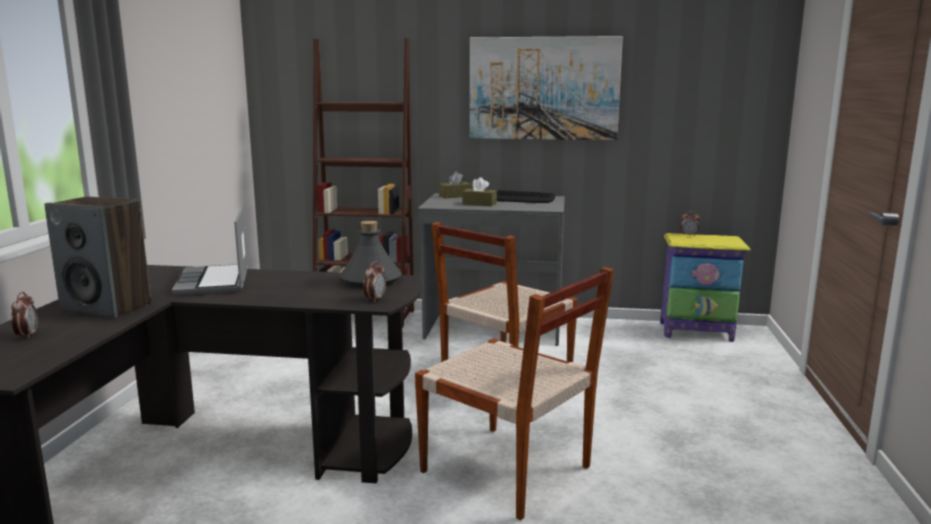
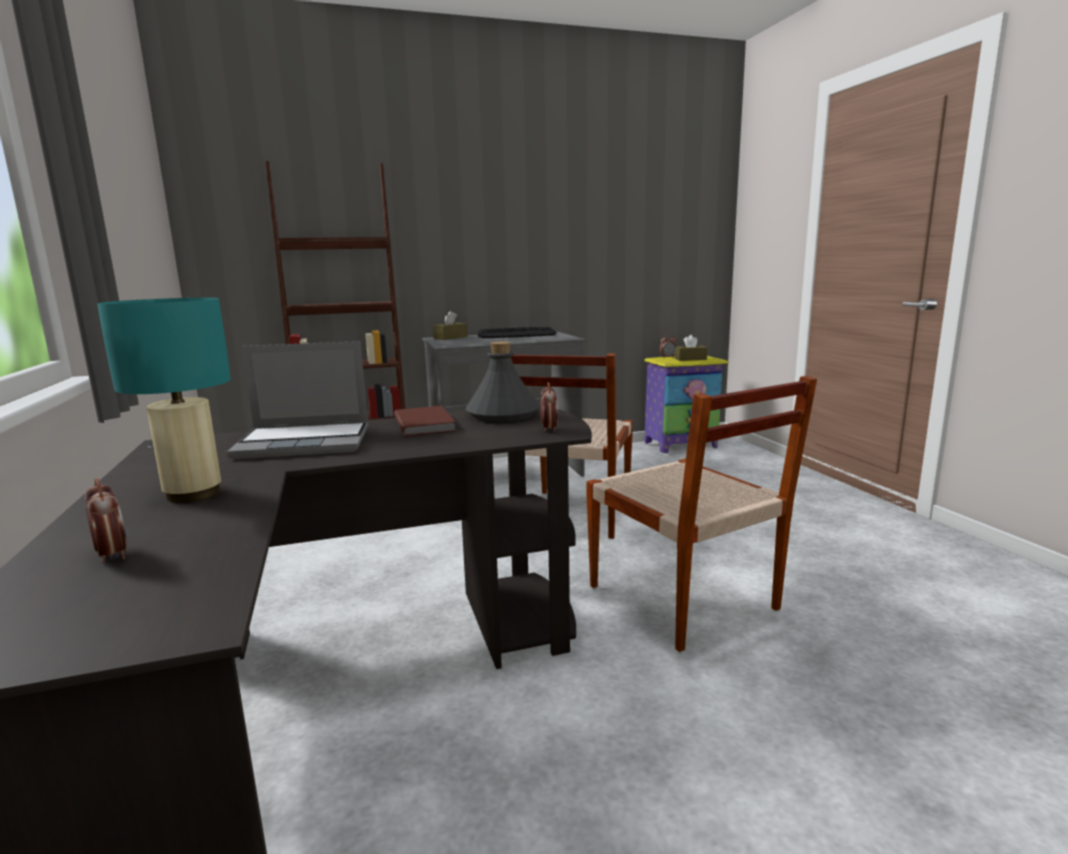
camera: 25 degrees left, 0 degrees up
speaker [44,196,151,319] -> turquoise table lamp [97,298,230,503]
laptop [172,207,248,295] -> laptop turned 60 degrees counterclockwise [227,341,369,459]
chair [415,267,614,520] -> chair turned 45 degrees clockwise [586,376,817,652]
brown tissue box [462,177,497,206] -> brown tissue box moved to [675,335,707,361]
picture [470,36,623,140] -> none
none -> brown book [394,406,456,436]

